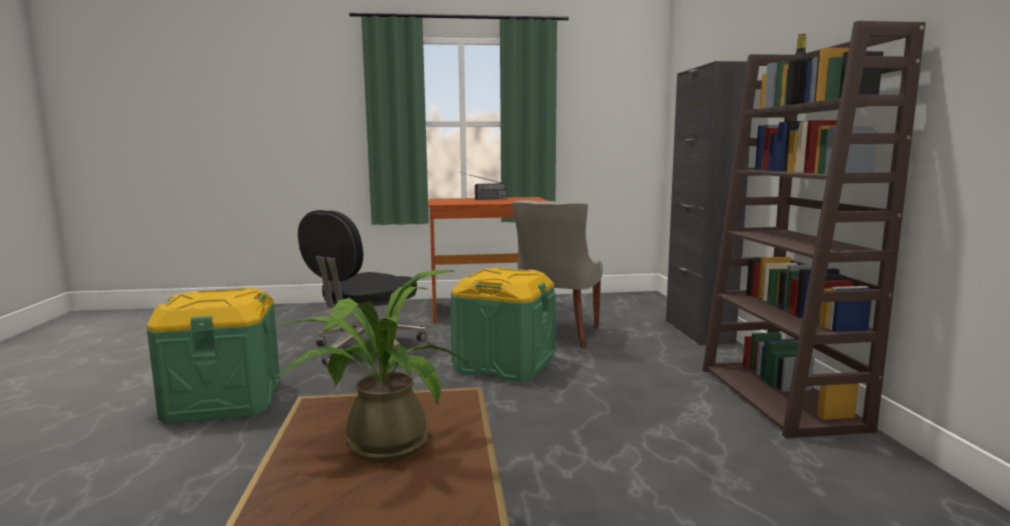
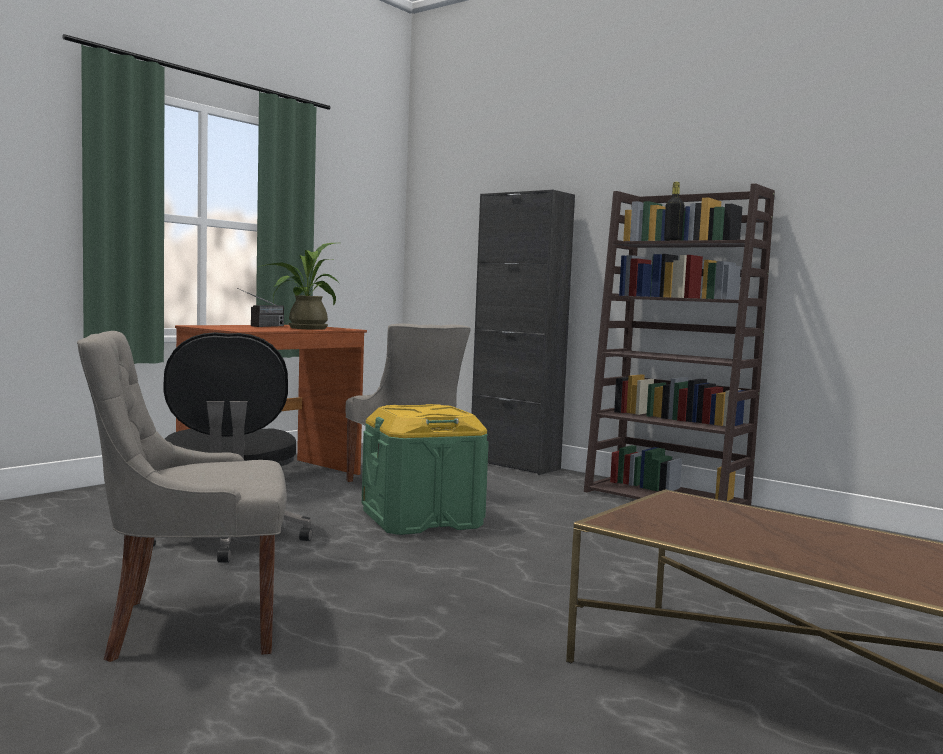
camera: 45 degrees left, 5 degrees down
green storage box [146,288,280,424] -> grey chair [77,331,287,662]
potted plant [273,270,477,462] -> potted plant moved to [258,243,339,330]

